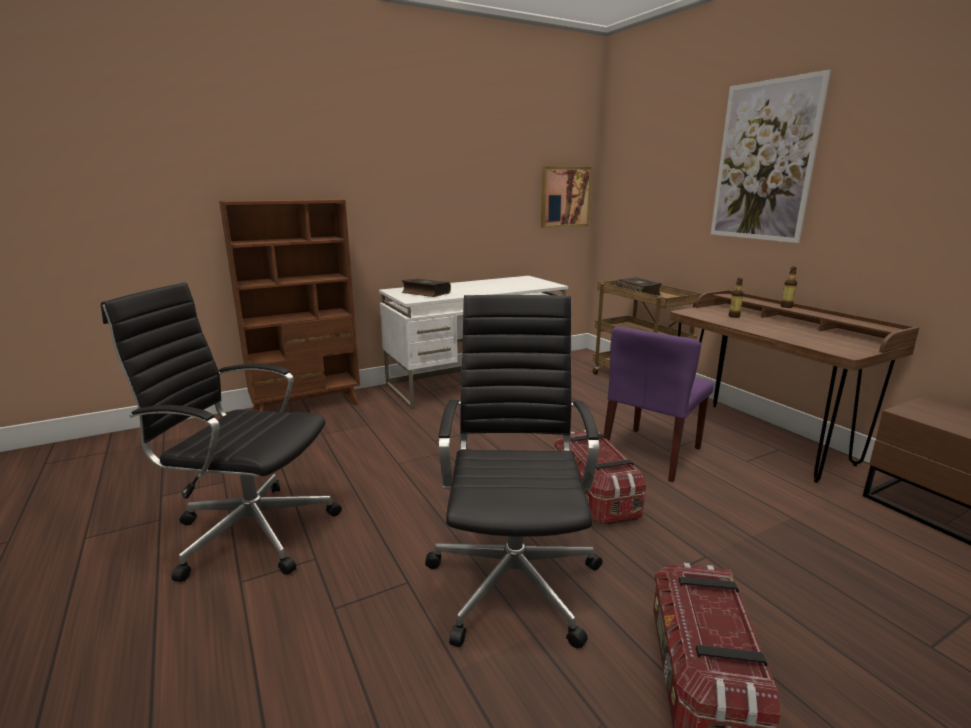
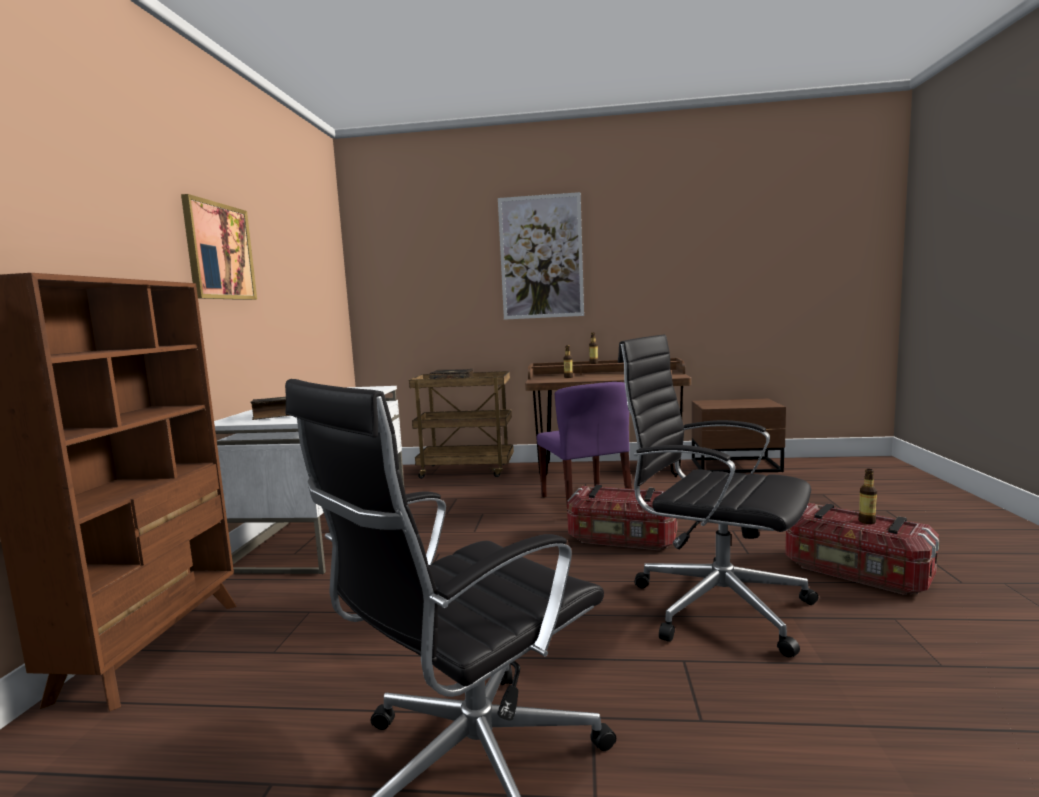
camera: 55 degrees left, 10 degrees down
picture [541,166,592,228] -> picture moved to [181,194,257,300]
none -> bottle [858,469,877,524]

